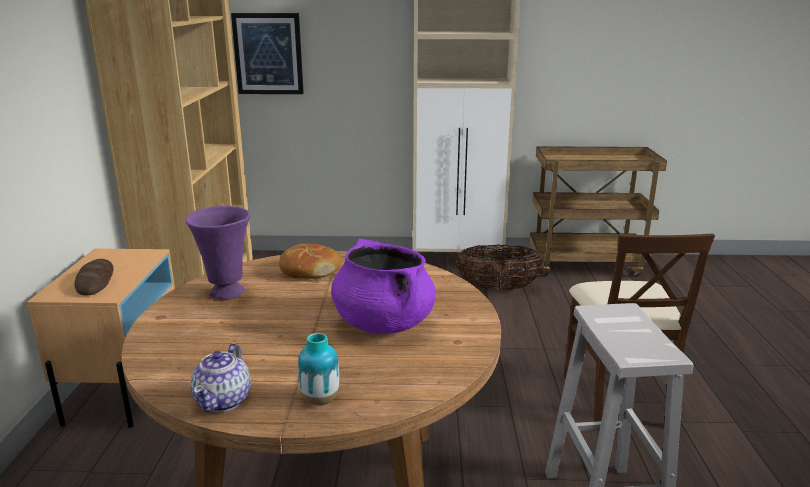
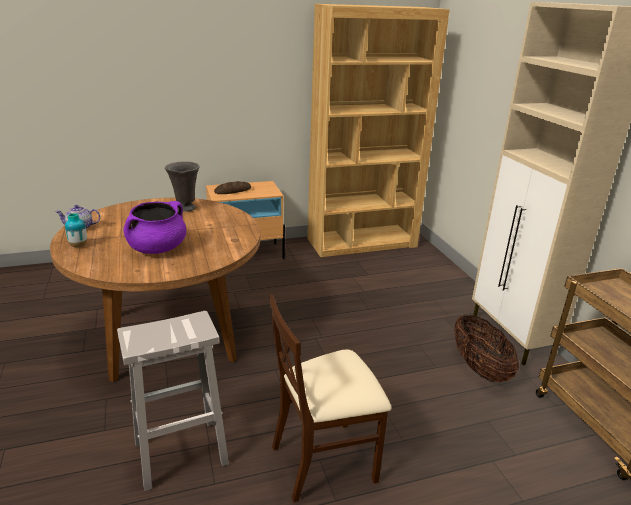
camera: 70 degrees right, 5 degrees up
purple vase [186,206,250,300] -> grey vase [165,161,200,212]
picture [231,13,304,94] -> none
bread [279,243,341,279] -> none

